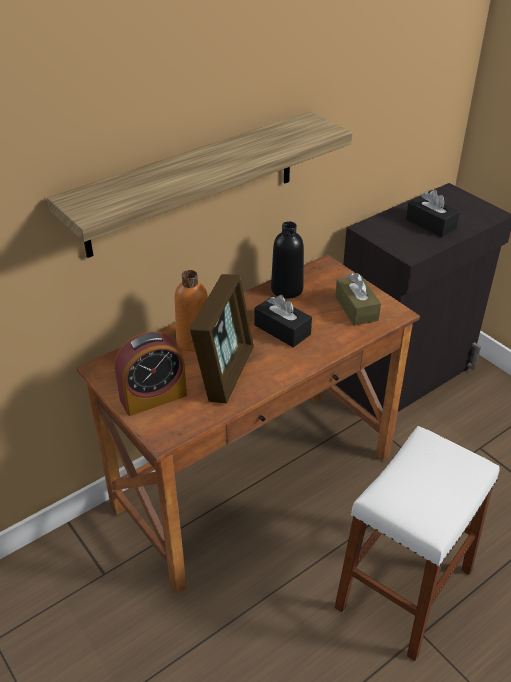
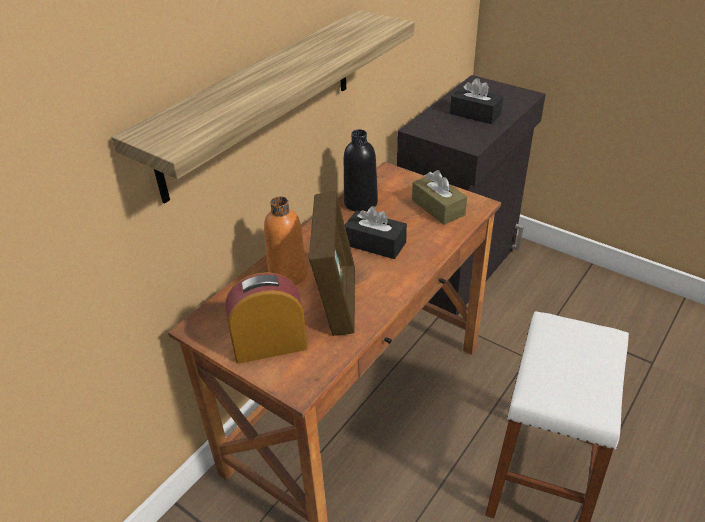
camera: 15 degrees left, 0 degrees up
alarm clock [115,332,187,416] -> alarm clock turned 150 degrees counterclockwise [226,272,308,364]

